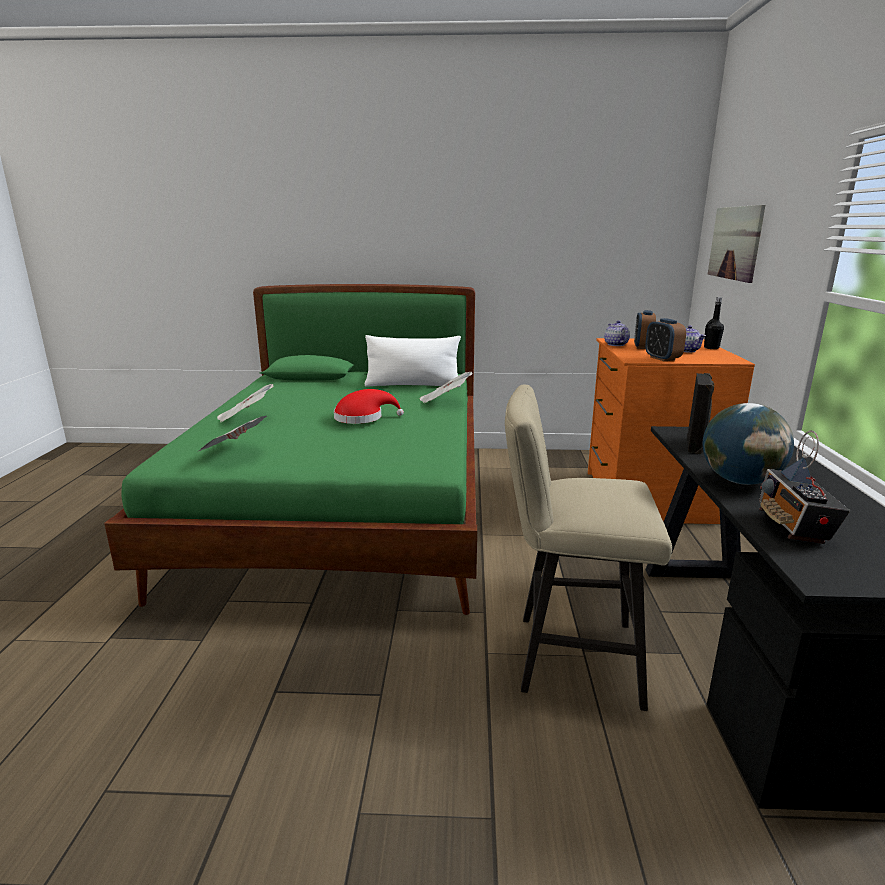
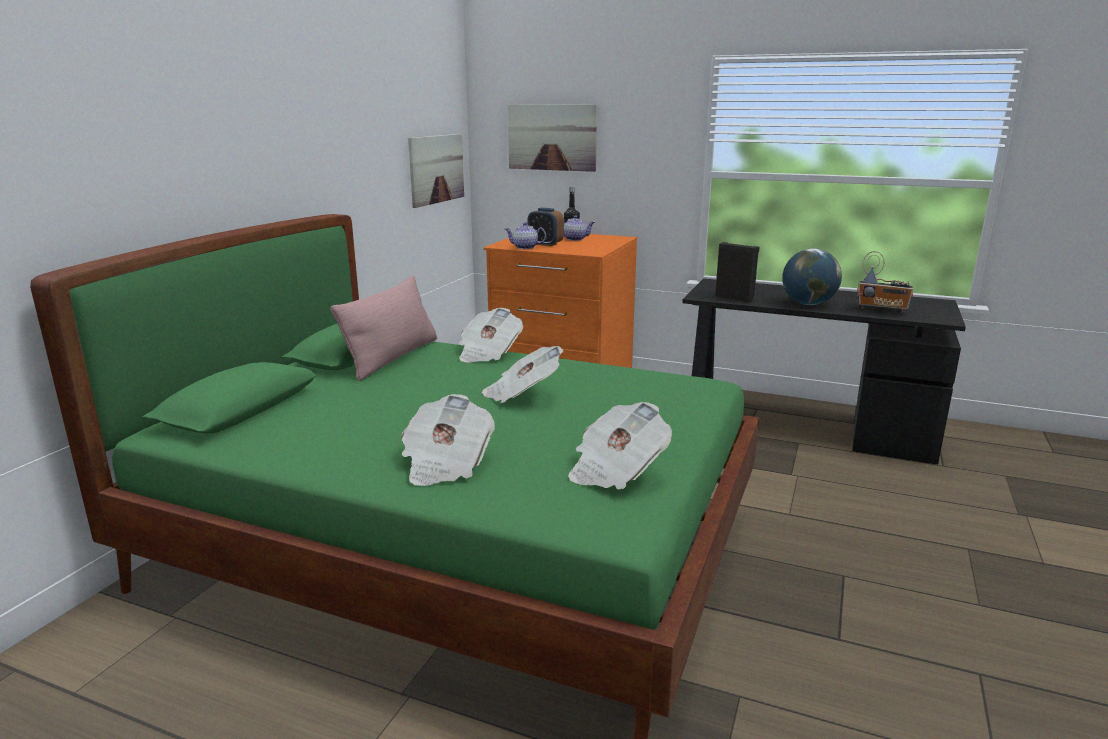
camera: 70 degrees left, 0 degrees up
red hat [334,389,404,424] -> newspaper [482,346,564,403]
white pillow [365,335,461,387] -> pink pillow [330,275,437,381]
beige stool [505,385,672,711] -> none
alarm clock [645,318,686,361] -> none
none -> picture [408,134,464,208]

